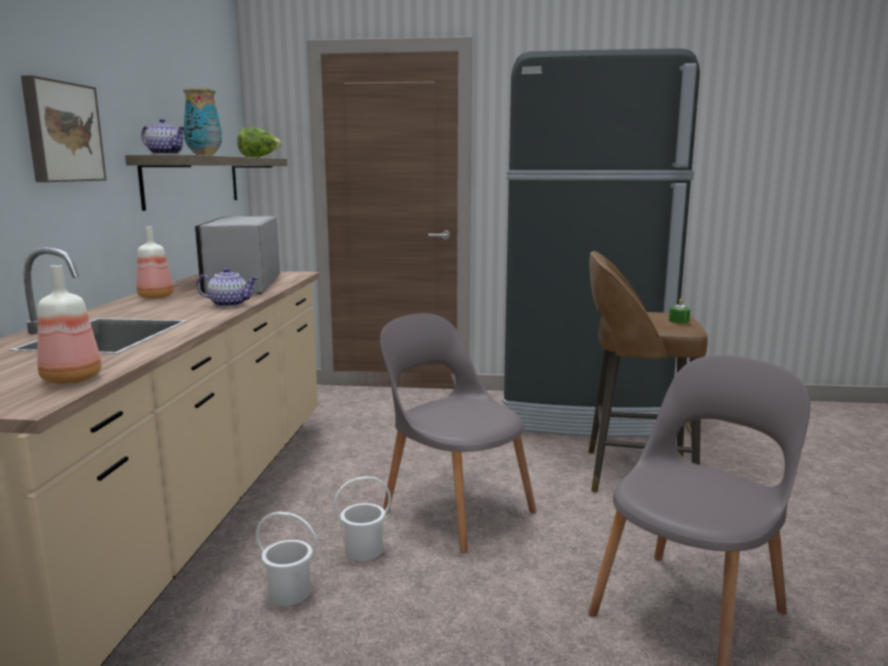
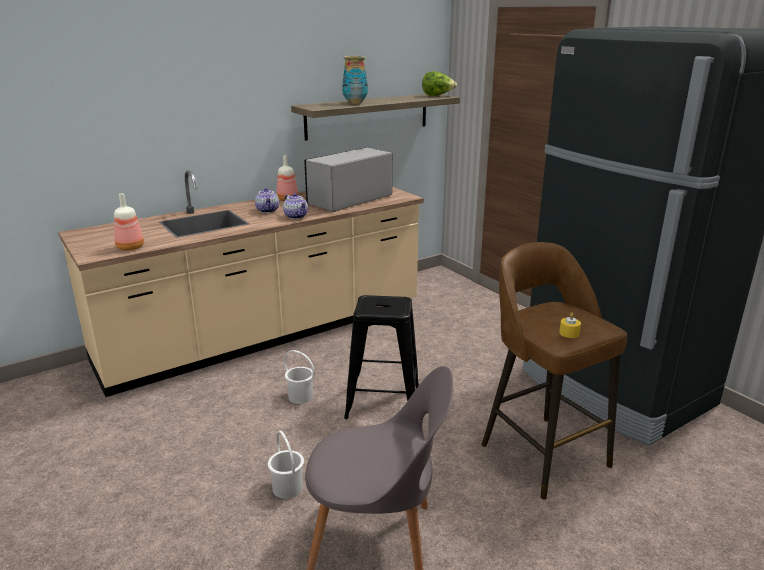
camera: 50 degrees right, 10 degrees up
picture [21,75,107,182] -> none
teapot [142,119,186,155] -> teapot moved to [255,188,279,213]
white bucket [256,512,317,606] -> white bucket moved to [268,431,304,499]
grey chair [380,313,537,553] -> black stool [344,295,419,419]
green candle [669,298,690,323] -> yellow candle [559,313,581,338]

